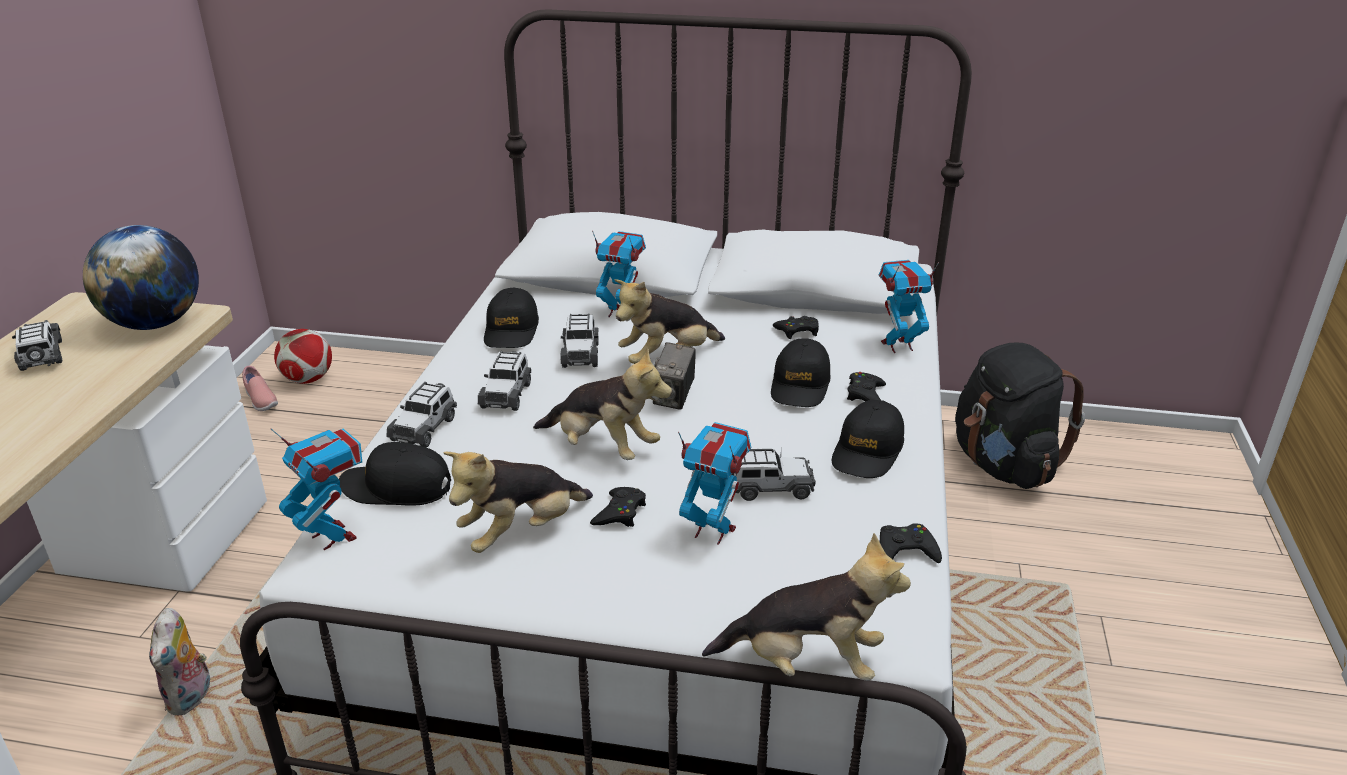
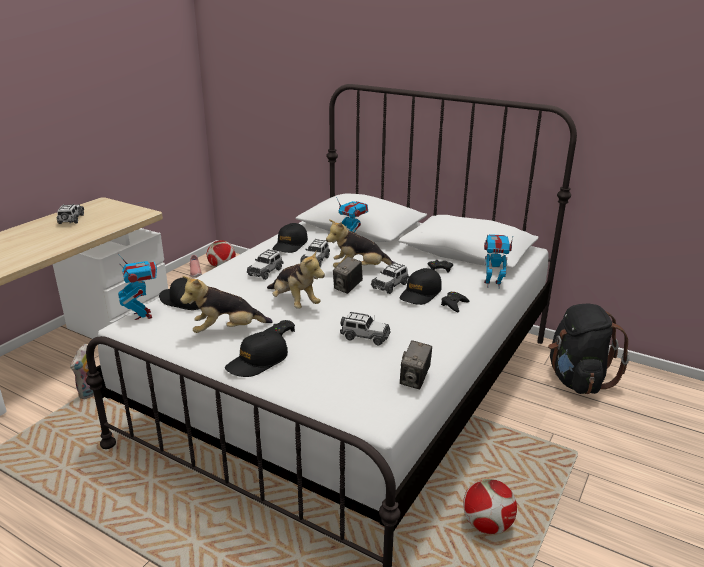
camera: 20 degrees right, 5 degrees down
globe [83,225,199,330] -> none
toy car [386,382,457,447] -> toy car moved to [371,262,409,294]
toy robot [678,422,751,545] -> none
plush toy [702,533,911,681] -> none
black cap [832,400,904,478] -> black cap moved to [225,331,288,377]
black game controller [880,523,942,563] -> camera [400,340,432,389]
none -> football [463,479,517,534]

